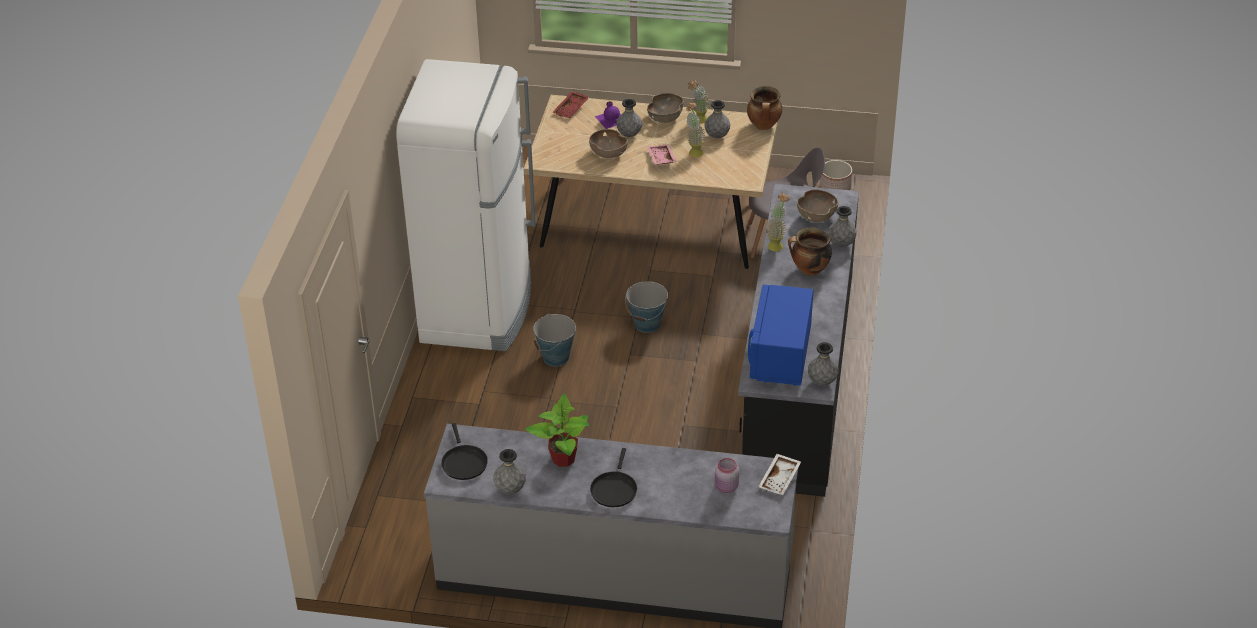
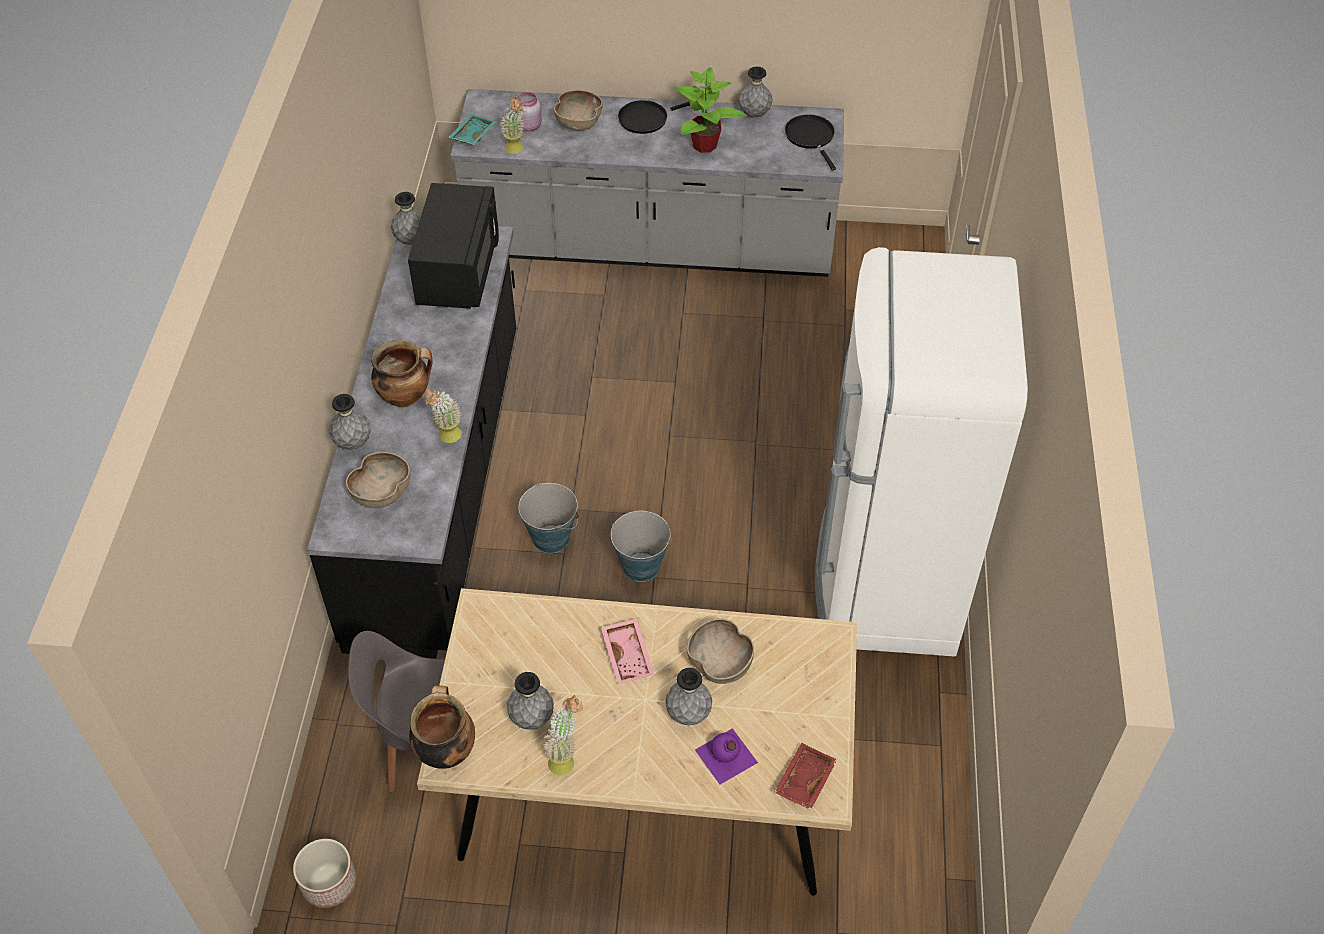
camera: 175 degrees right, 10 degrees up
bucket [533,314,576,366] -> bucket moved to [519,483,579,553]
black frying pan [590,448,637,507] -> black frying pan turned 120 degrees counterclockwise [618,100,690,134]
brown bowl [647,93,684,123] -> brown bowl moved to [554,90,603,131]
potted plant [686,102,705,157] -> potted plant moved to [500,97,524,154]
blue microwave [748,284,813,386] -> black microwave [408,183,499,309]
white tray [758,454,801,495] -> turquoise tray [448,114,496,145]

